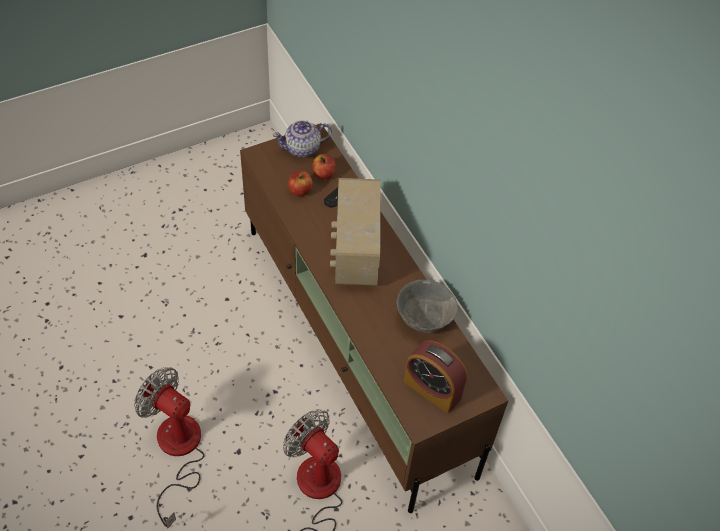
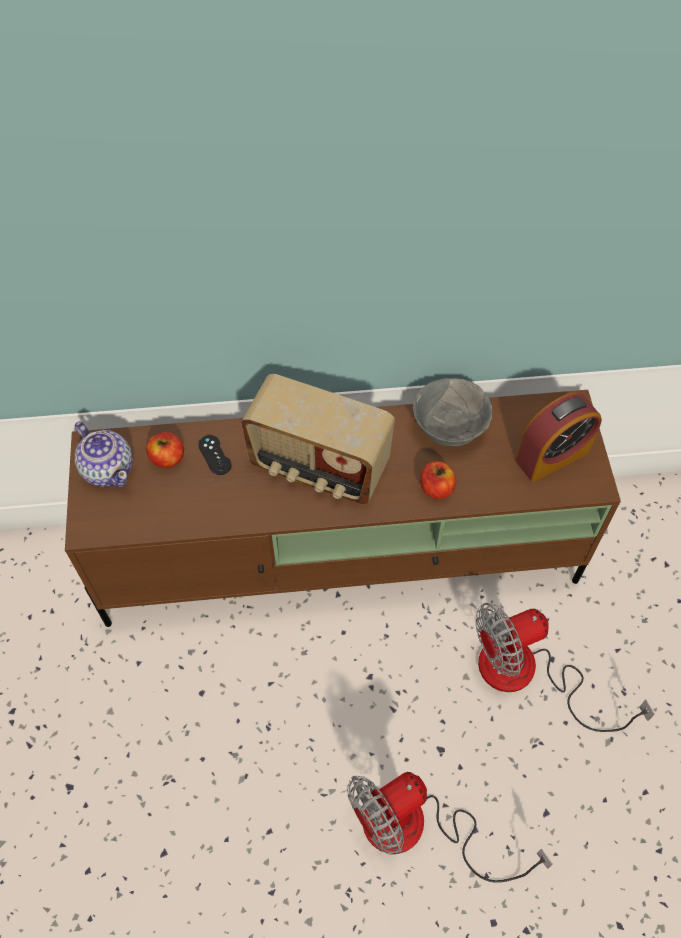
camera: 65 degrees left, 5 degrees up
teapot [272,120,332,158] -> teapot turned 45 degrees counterclockwise [75,421,133,487]
apple [288,171,313,196] -> apple moved to [420,461,456,499]

